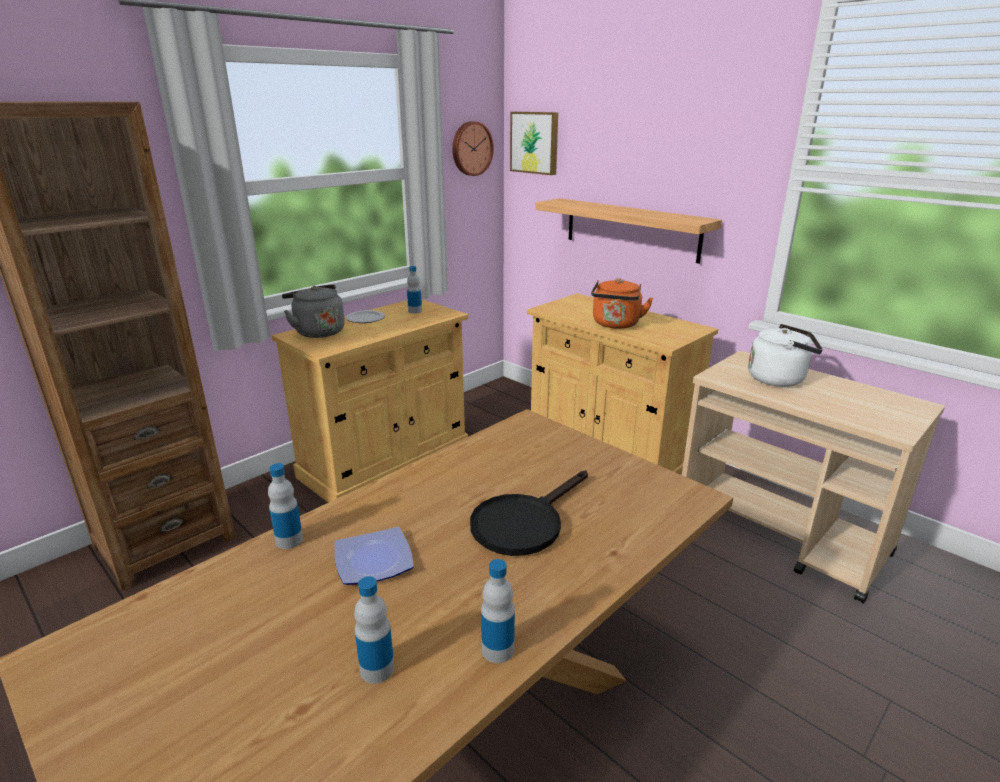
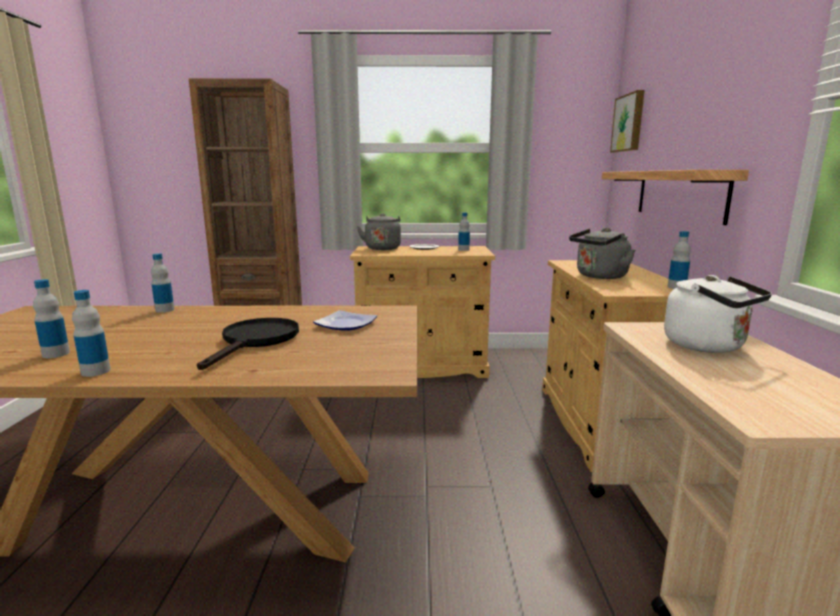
camera: 45 degrees right, 10 degrees down
plate [334,527,414,585] -> plate moved to [313,310,377,330]
wall clock [452,121,494,176] -> none
black frying pan [470,470,588,556] -> black frying pan turned 105 degrees clockwise [197,318,299,370]
orange kettle [591,278,653,329] -> grey kettle [569,228,635,279]
none -> bottle [667,231,691,289]

